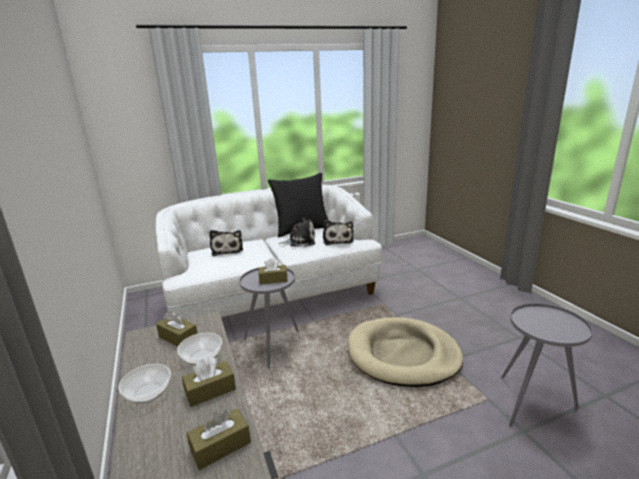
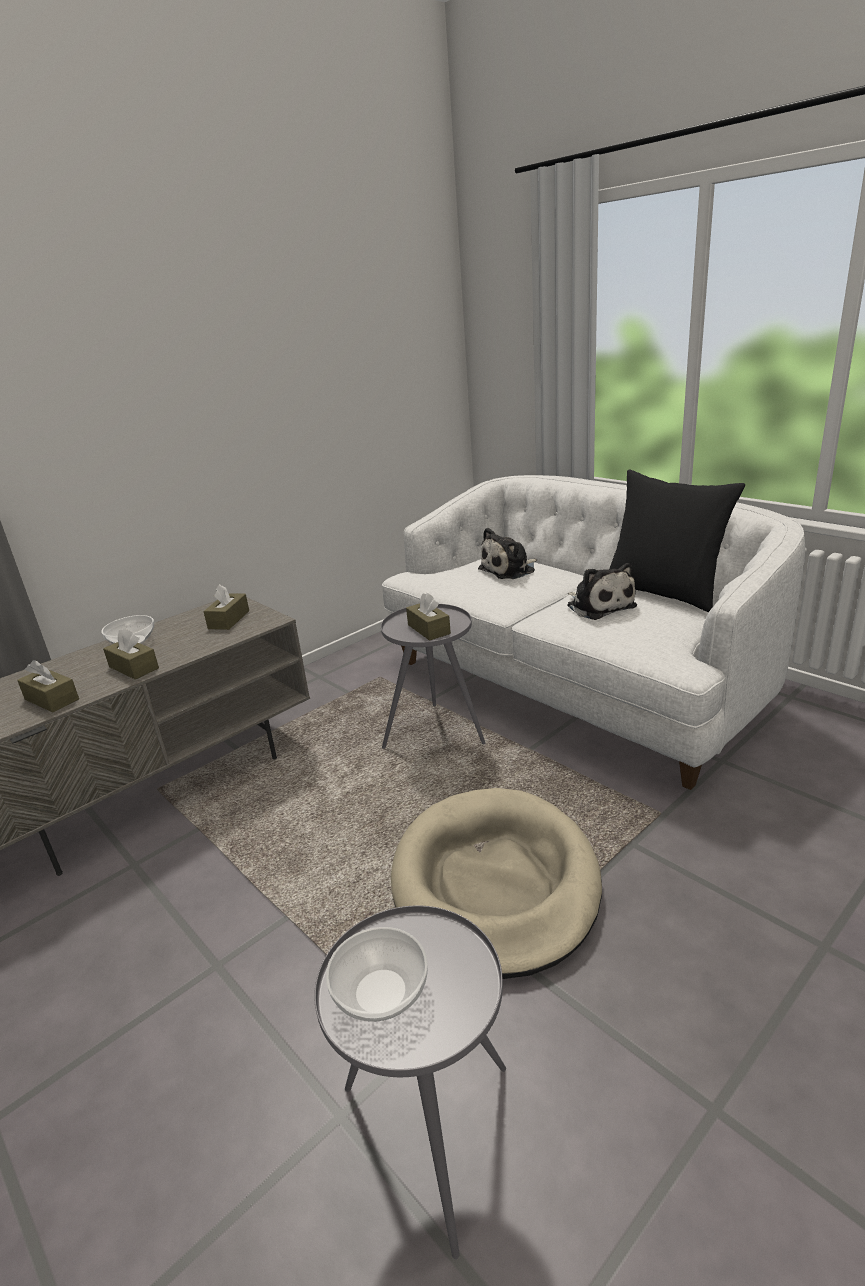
camera: 70 degrees right, 5 degrees up
bowl [177,333,222,365] -> bowl moved to [326,927,428,1022]
plush toy [323,220,354,245] -> none

